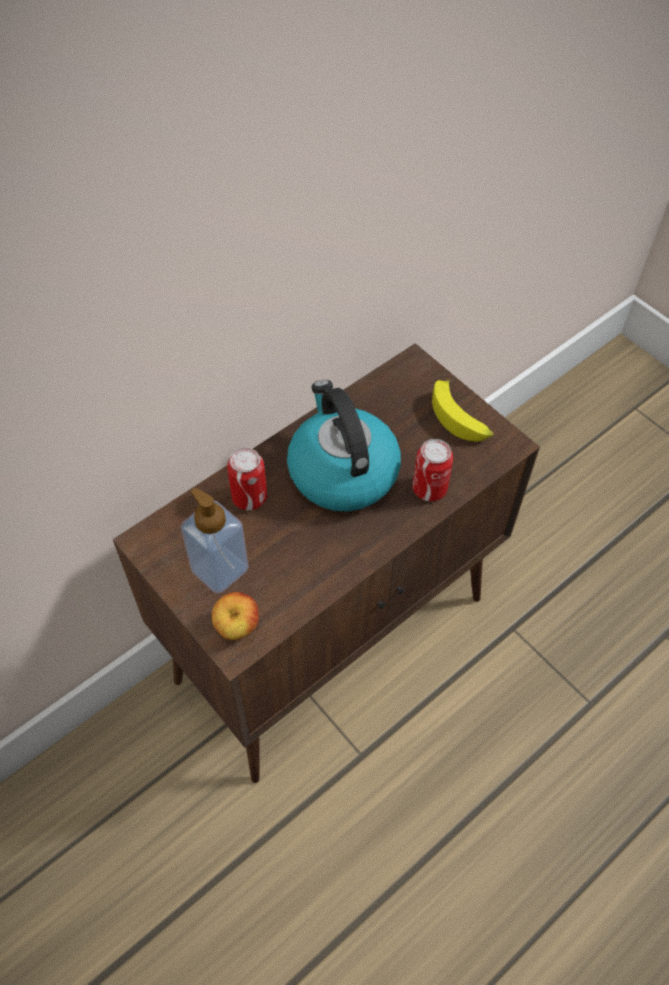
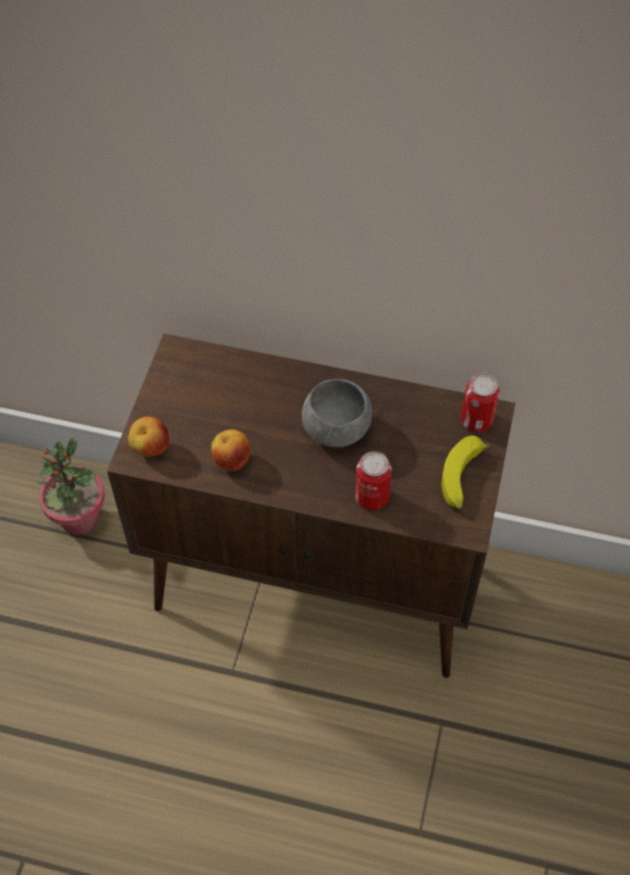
camera: 55 degrees right, 0 degrees up
soap dispenser [180,488,249,594] -> none
can [227,447,267,510] -> can moved to [461,374,500,432]
kettle [287,380,401,511] -> grey bowl [302,379,372,447]
none -> potted plant [33,438,105,535]
none -> apple [211,429,250,471]

